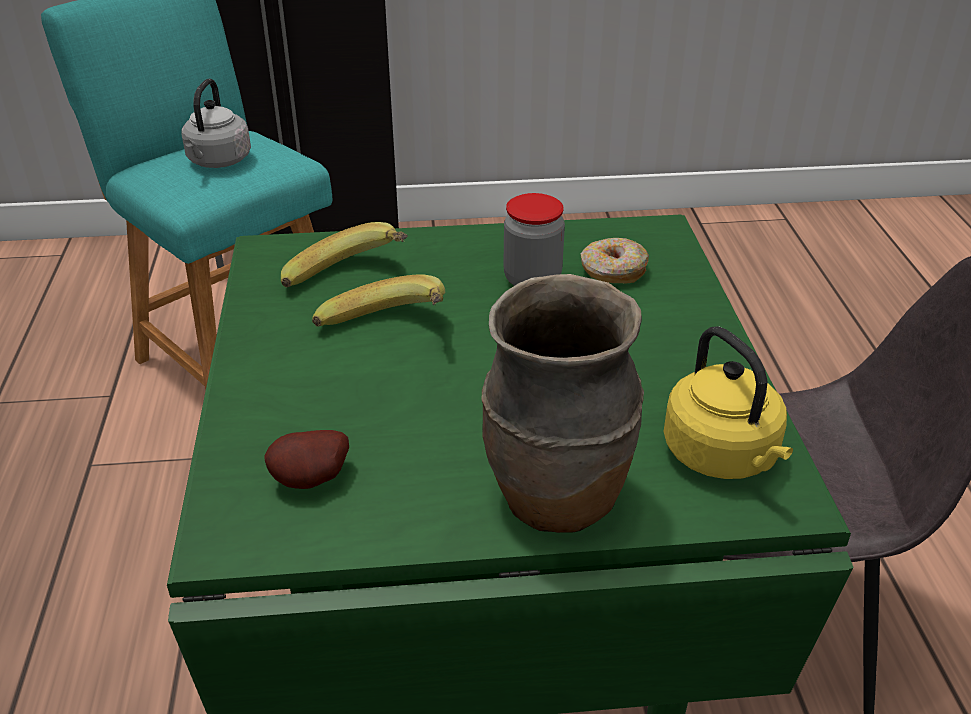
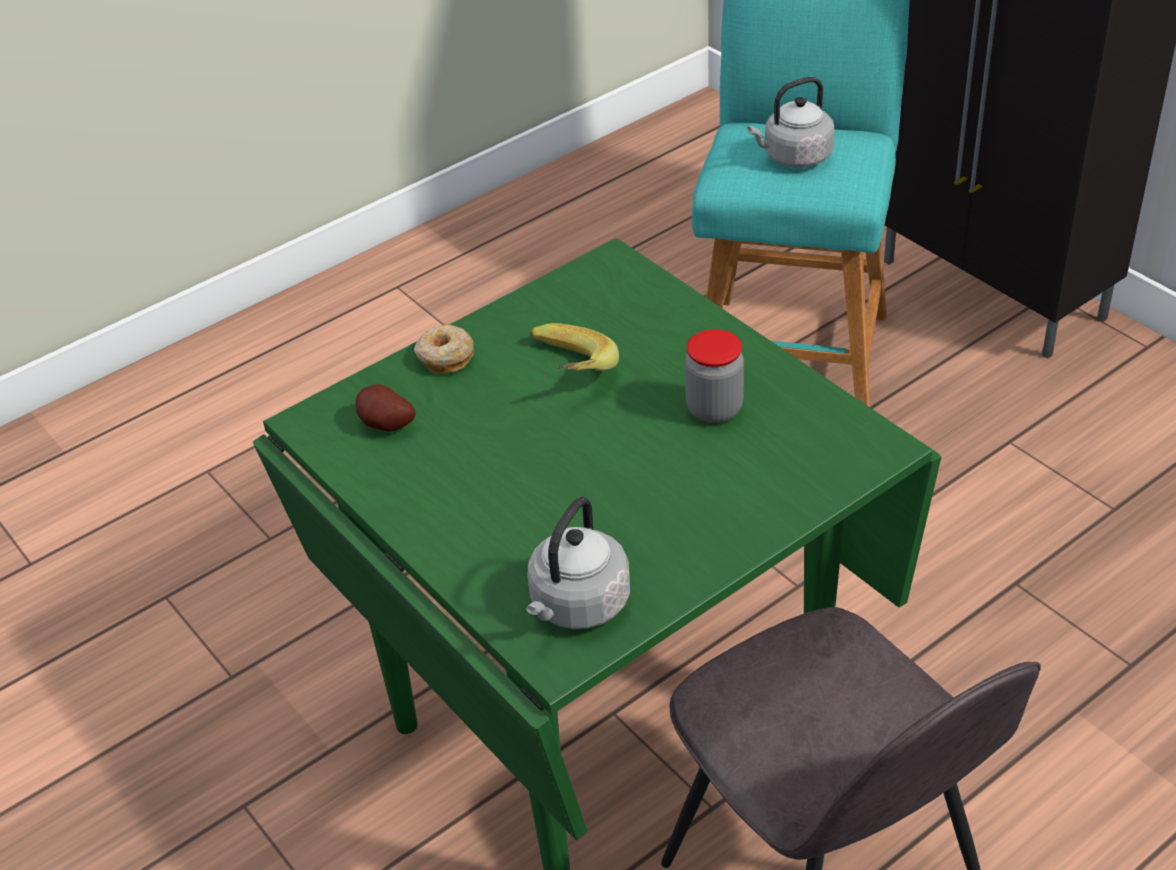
camera: 60 degrees right, 5 degrees up
banana [281,222,408,287] -> none
brown vase [481,274,644,533] -> none
donut [581,238,649,283] -> donut moved to [414,325,474,374]
yellow kettle [664,326,793,479] -> grey kettle [526,497,630,629]

